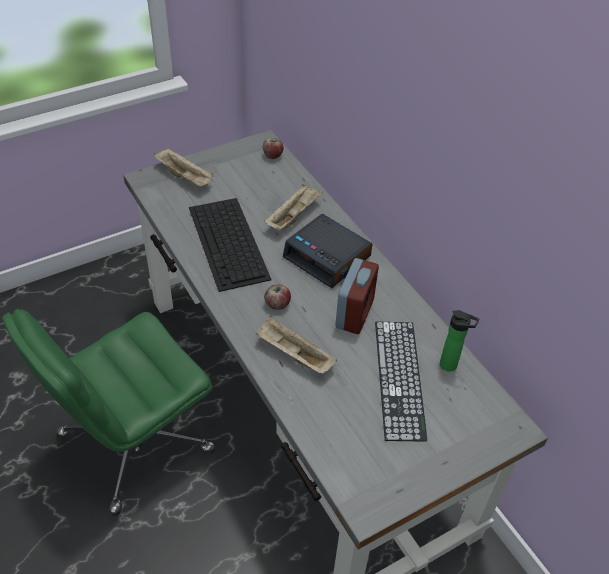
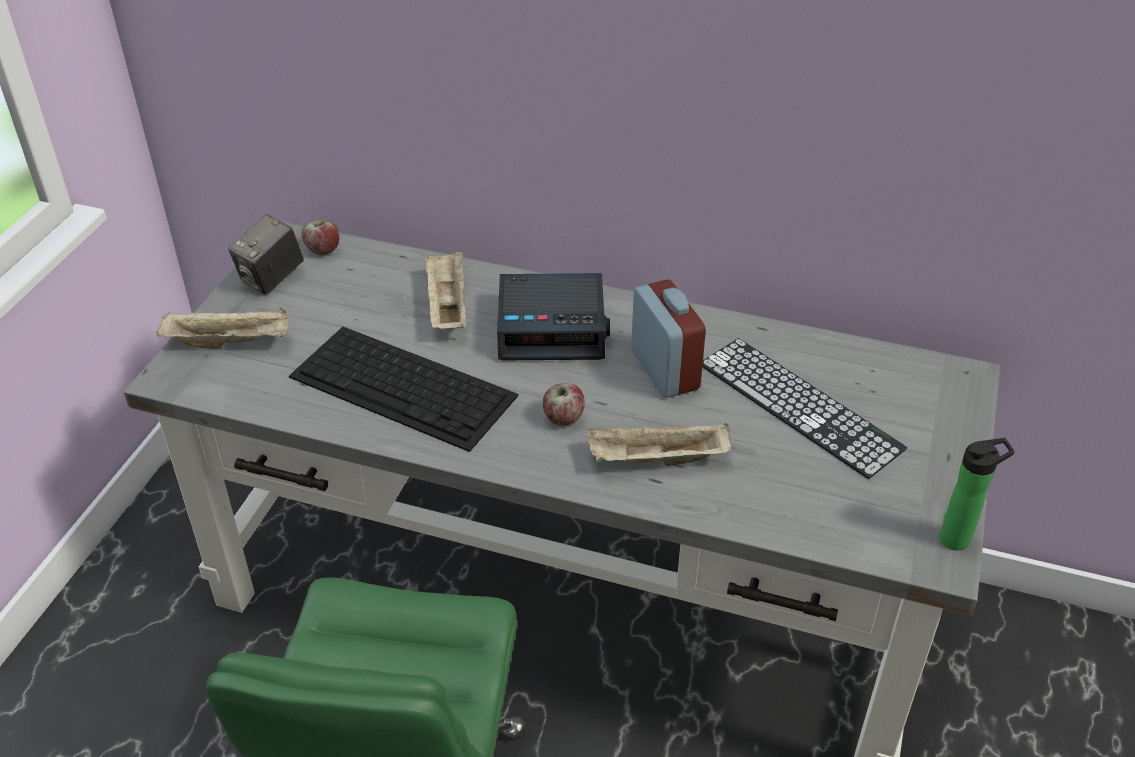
camera: 40 degrees left, 5 degrees down
bottle [440,310,479,372] -> bottle moved to [940,438,1014,550]
none -> camera [228,214,304,295]

